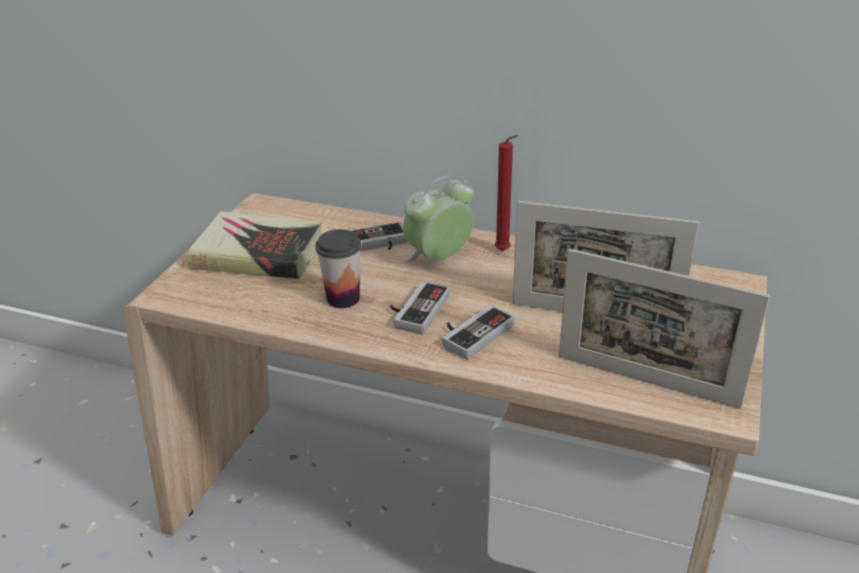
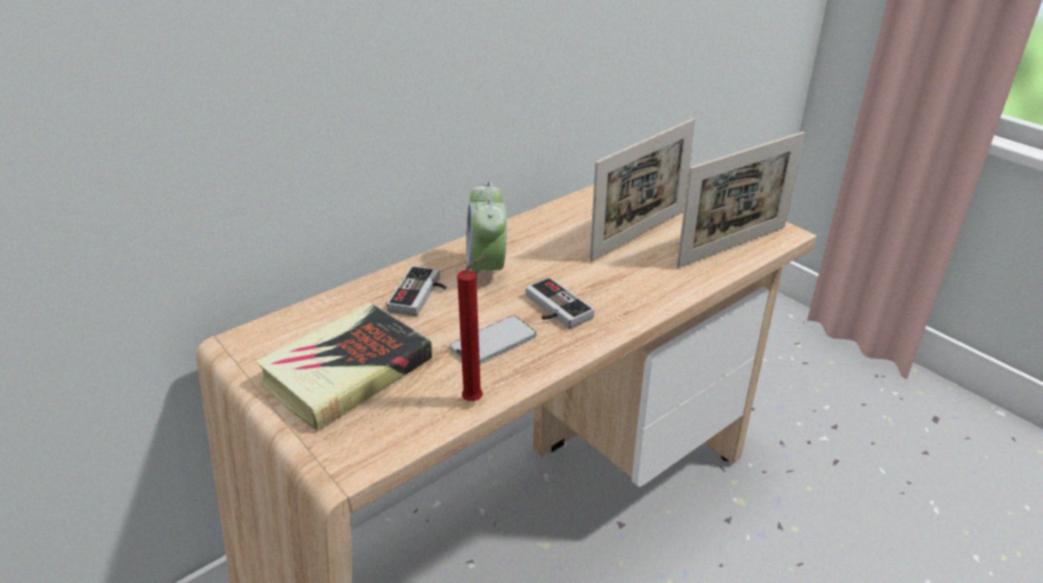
camera: 60 degrees left, 0 degrees up
cup [315,229,361,308] -> phone [450,315,536,364]
game controller [442,305,514,360] -> none
red candle [495,135,518,251] -> red candle moved to [457,256,486,401]

